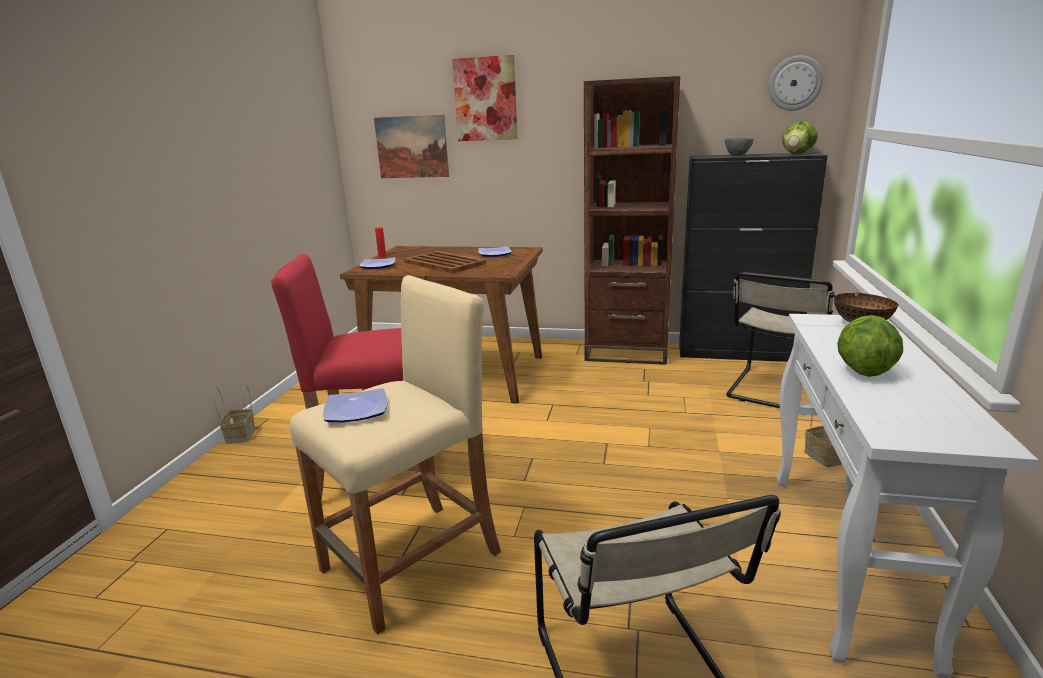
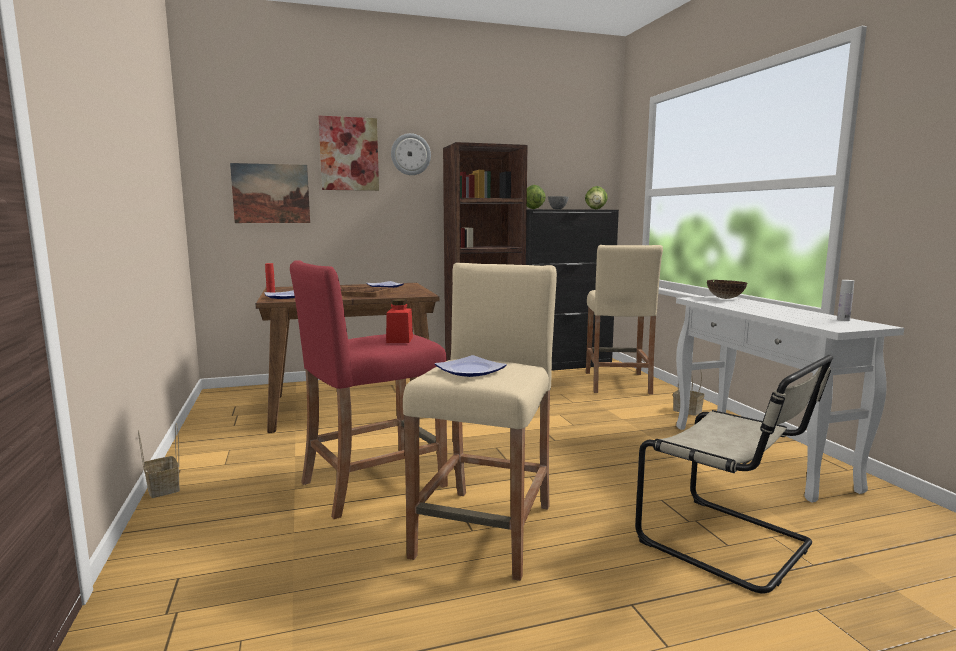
camera: 30 degrees left, 10 degrees down
beige chair [726,272,835,408] -> beige stool [586,245,663,394]
wall clock [768,55,823,111] -> wall clock moved to [391,133,431,175]
lettuce [837,315,903,377] -> lettuce moved to [527,185,546,209]
none -> red jar [386,299,413,343]
none -> white bottle [837,280,854,321]

